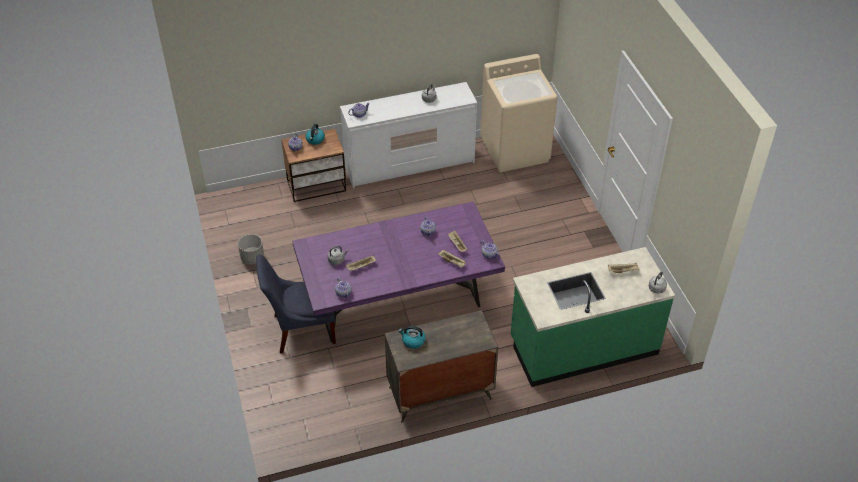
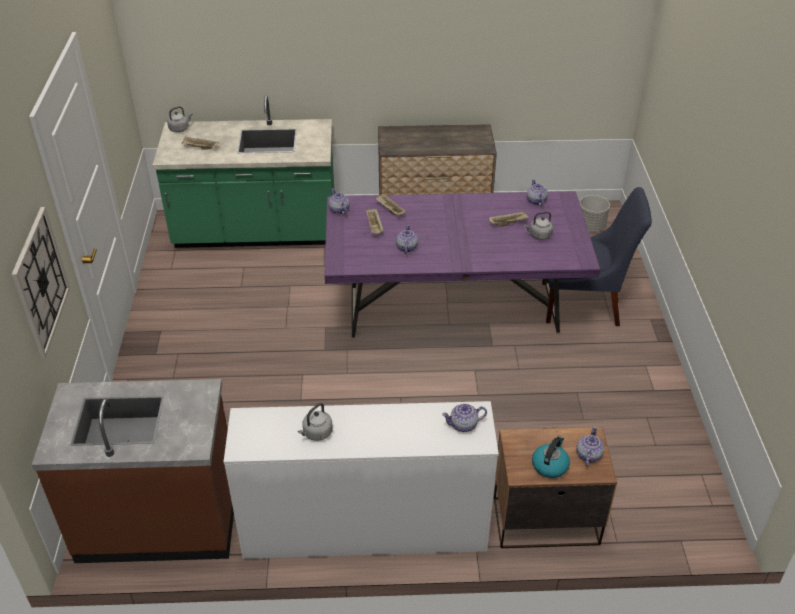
camera: 165 degrees left, 5 degrees down
grey planter [238,234,264,264] -> grey planter moved to [580,195,610,232]
kettle [399,326,426,349] -> none
beige washing machine [480,54,558,172] -> brown counter [32,379,234,563]
none -> wall clock [11,207,70,358]

